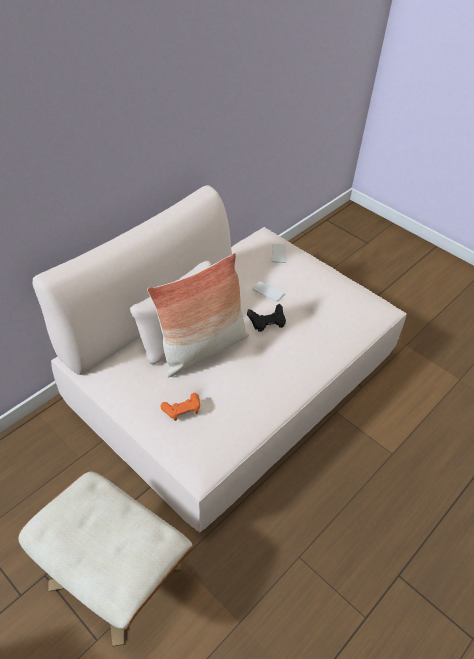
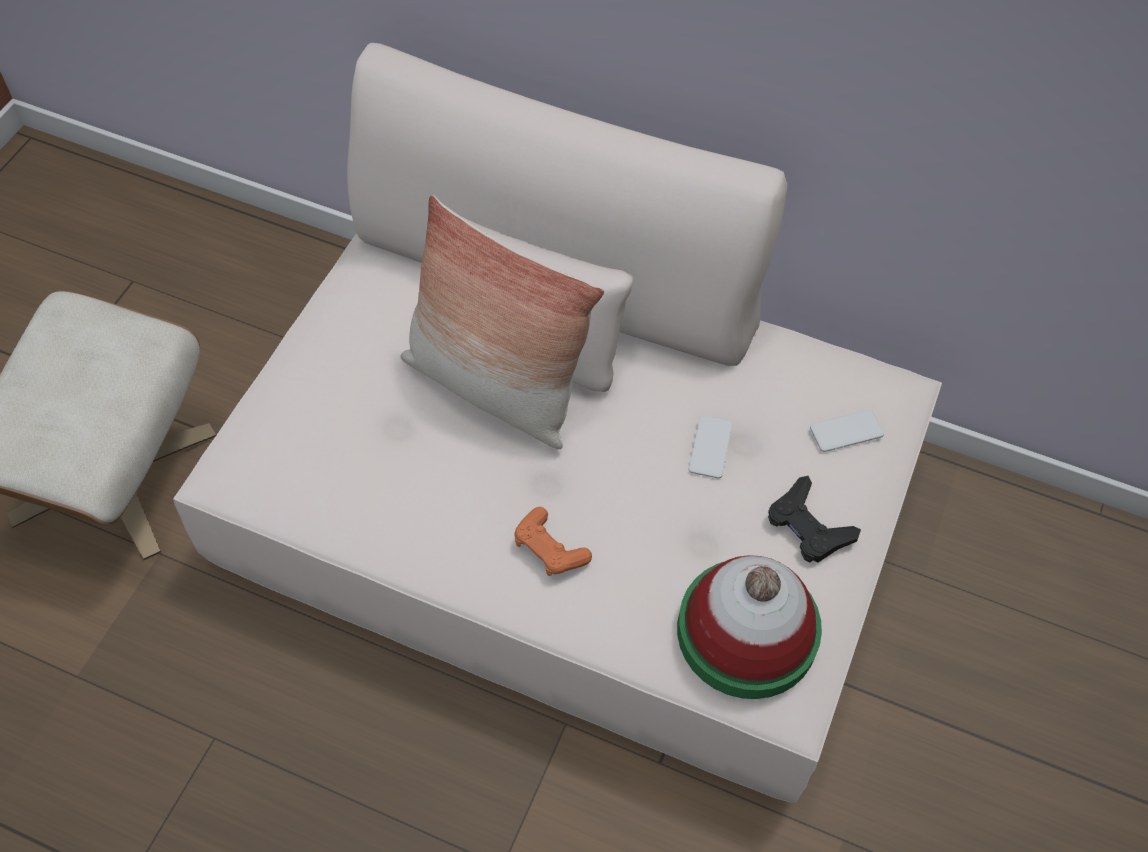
camera: 70 degrees right, 10 degrees up
orange game controller [160,393,200,421] -> orange game controller moved to [514,507,592,576]
black game controller [247,304,286,332] -> black game controller moved to [768,476,861,563]
none -> hat [677,555,822,699]

